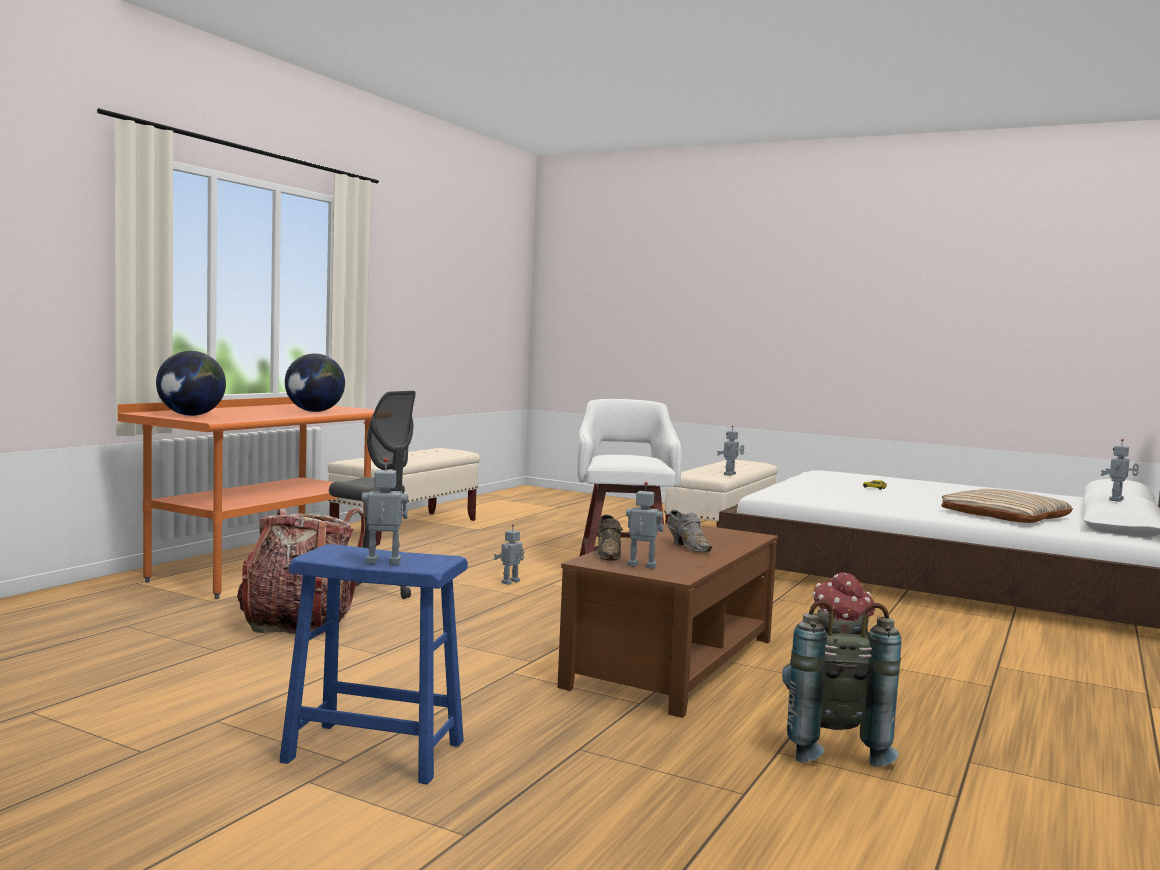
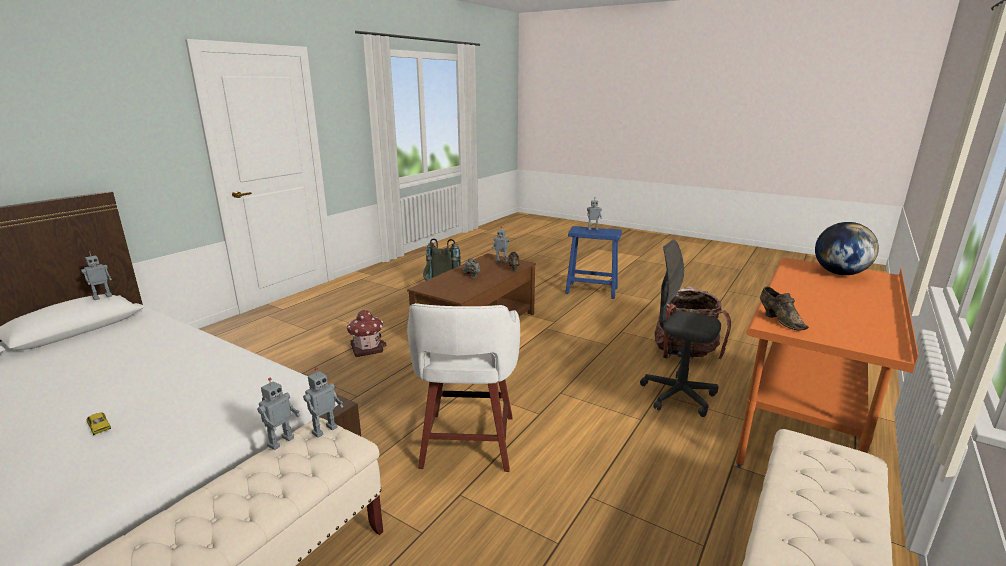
camera: 175 degrees left, 15 degrees up
globe [285,353,345,412] -> none
toy robot [494,524,524,585] -> toy robot moved to [303,368,343,438]
beige pillow [942,489,1073,523] -> none
none -> brown shoe [760,286,809,330]

